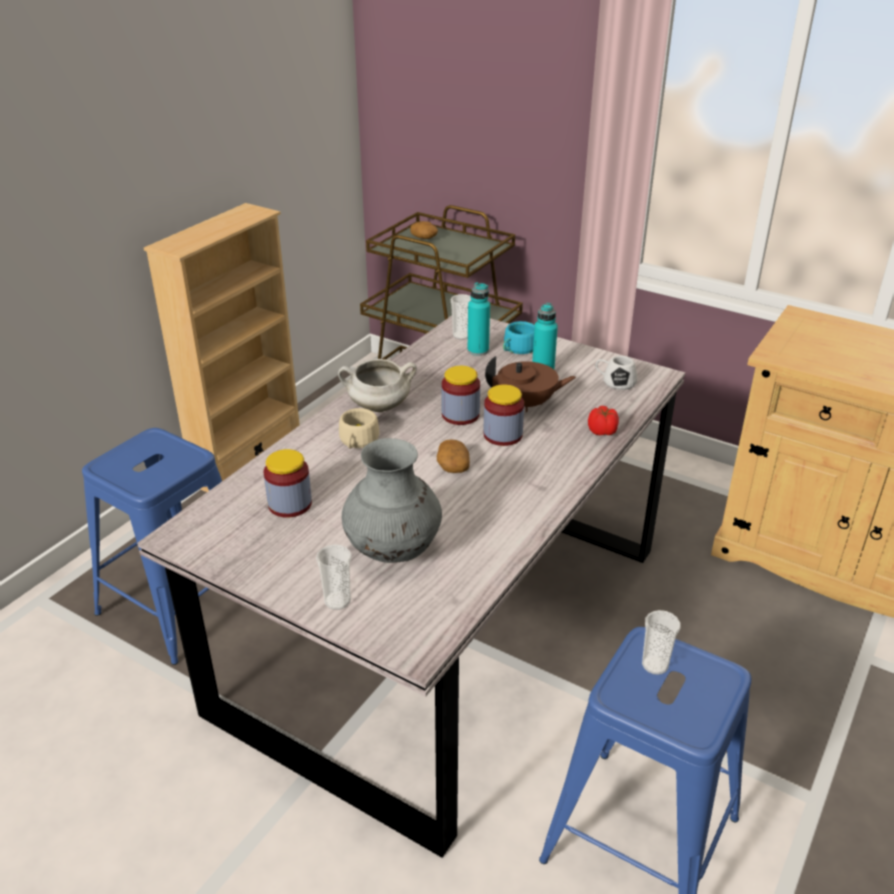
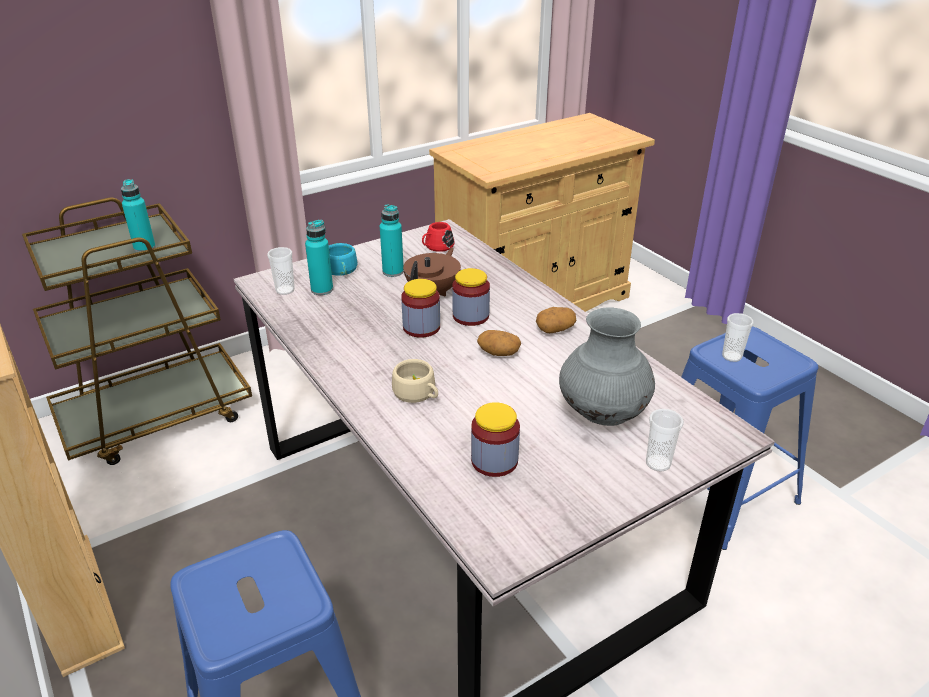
camera: 65 degrees left, 0 degrees up
white cooking pot [338,359,417,412] -> none
potato [410,221,438,239] -> potato moved to [536,307,576,333]
tomato [588,406,619,435] -> none
white mug [595,356,637,390] -> red mug [422,222,455,252]
none -> turquoise bottle [121,179,156,252]

